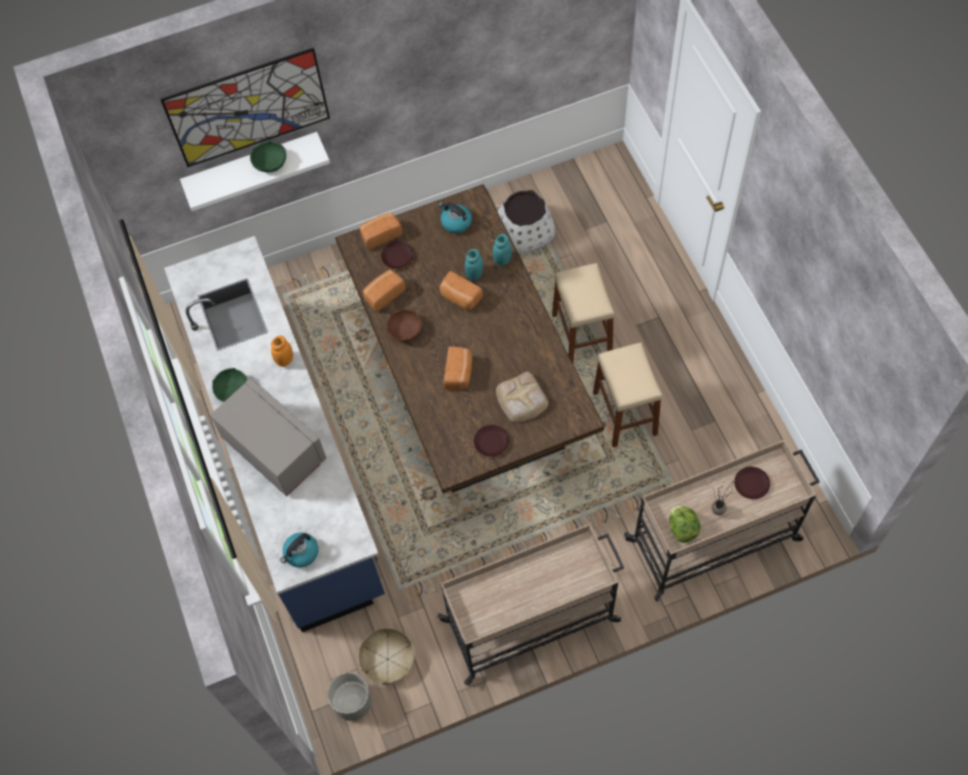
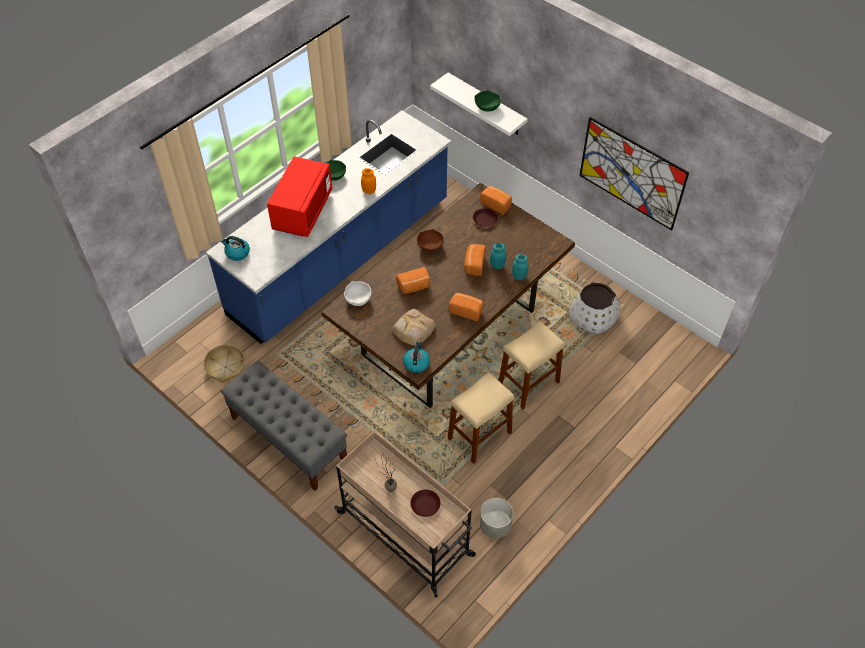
camera: 60 degrees right, 10 degrees down
picture [160,47,330,167] -> picture moved to [579,117,689,231]
grey microwave [210,378,326,497] -> red microwave [267,156,332,237]
grey planter [327,673,372,721] -> grey planter moved to [480,498,513,539]
bread [363,270,406,312] -> bread moved to [448,293,483,321]
beige cart [437,524,624,686] -> grey bench [221,361,347,491]
kettle [438,202,472,233] -> kettle moved to [403,341,430,373]
brown plate [474,425,509,457] -> none
lettuce [669,505,701,543] -> none
none -> white bowl [344,281,371,306]

